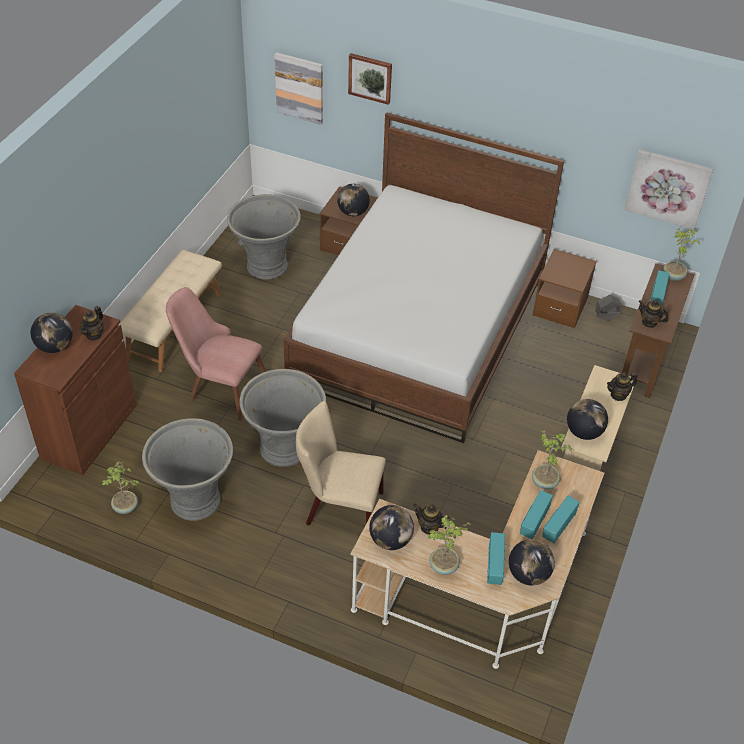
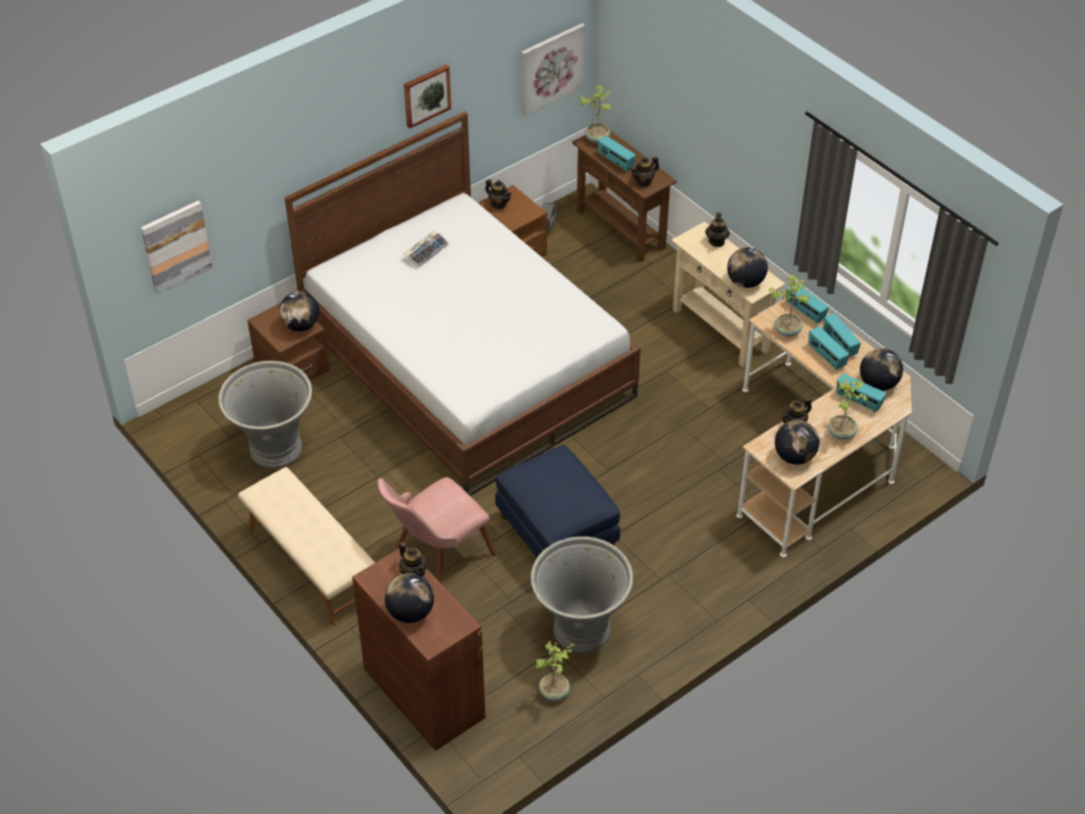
camera: 60 degrees left, 0 degrees up
grey planter [239,369,326,467] -> blue ottoman [495,445,620,558]
beige chair [296,401,386,525] -> none
picture [348,53,392,105] -> picture moved to [404,65,451,128]
none -> keyboard [404,231,449,269]
none -> teapot [485,179,512,209]
none -> radio [786,286,829,324]

